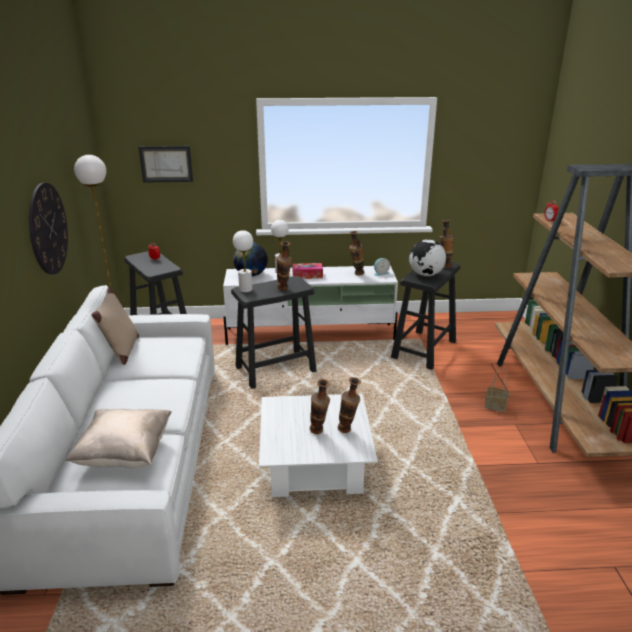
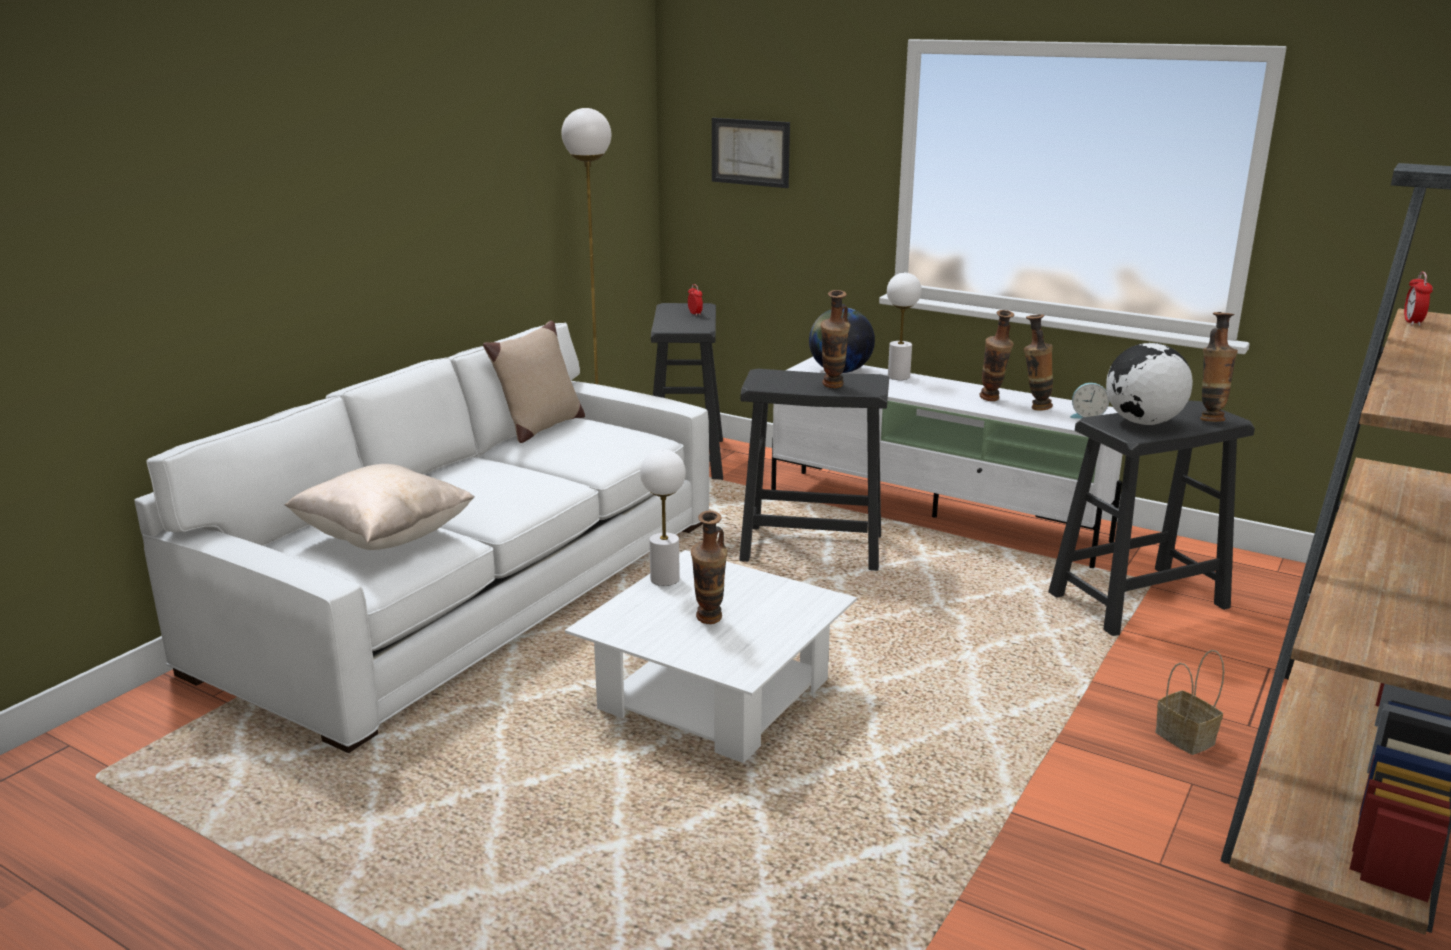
camera: 35 degrees right, 5 degrees down
wall clock [29,183,68,274] -> none
white table lamp [233,230,253,293] -> white table lamp moved to [640,449,686,586]
tissue box [292,263,323,279] -> none
vase [338,377,361,433] -> vase moved to [980,310,1014,401]

